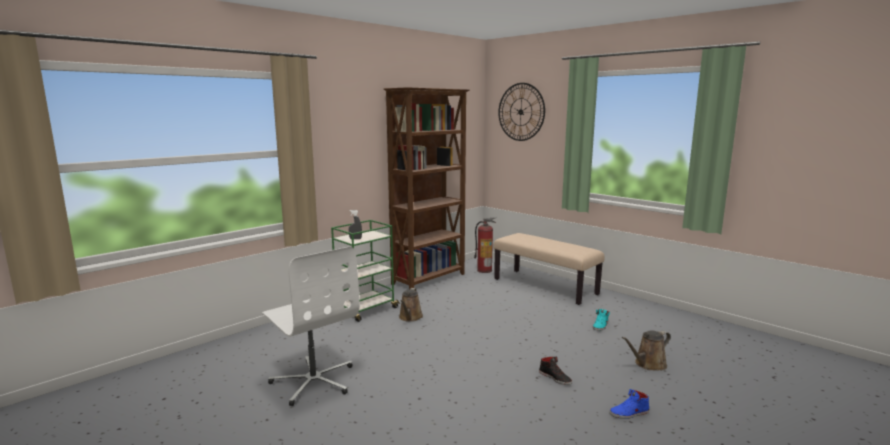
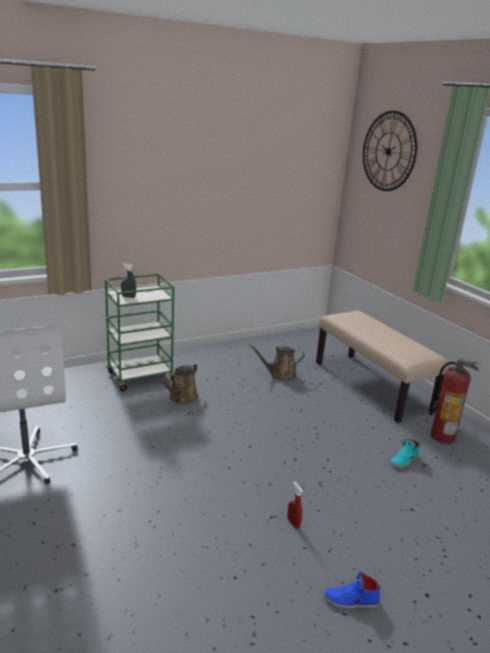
camera: 15 degrees right, 10 degrees up
brown bookcase [384,87,470,289] -> none
fire extinguisher [474,217,496,273] -> fire extinguisher moved to [429,358,481,444]
black shoe [539,356,572,385] -> red spray bottle [287,481,303,529]
brown watering can [622,330,671,370] -> brown watering can moved to [249,344,305,380]

